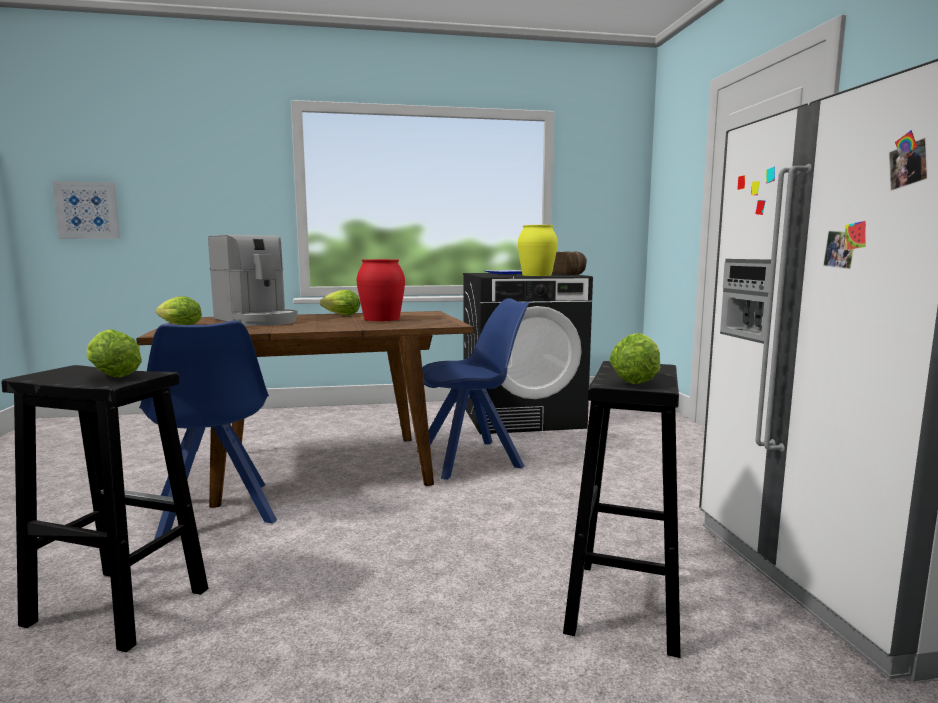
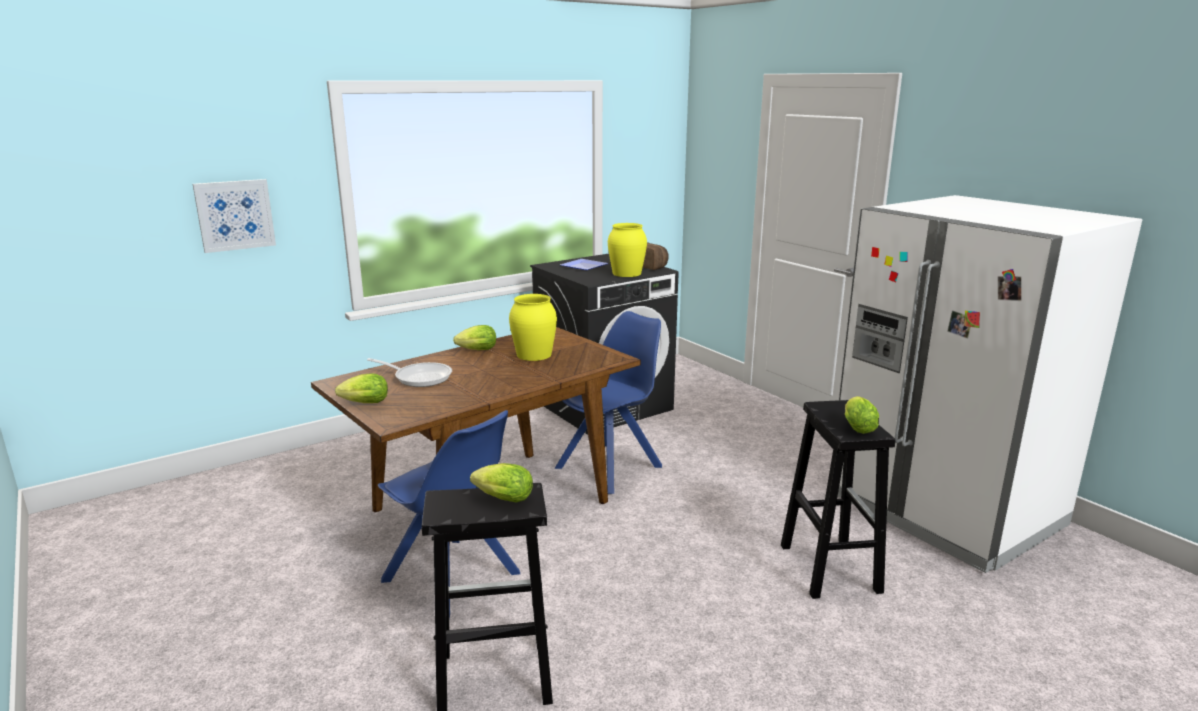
camera: 25 degrees left, 10 degrees up
picture [52,181,120,239] -> picture moved to [193,179,276,253]
coffee machine [208,235,298,326] -> frying pan [367,358,452,387]
red vase [357,259,405,321] -> yellow vase [509,294,557,361]

